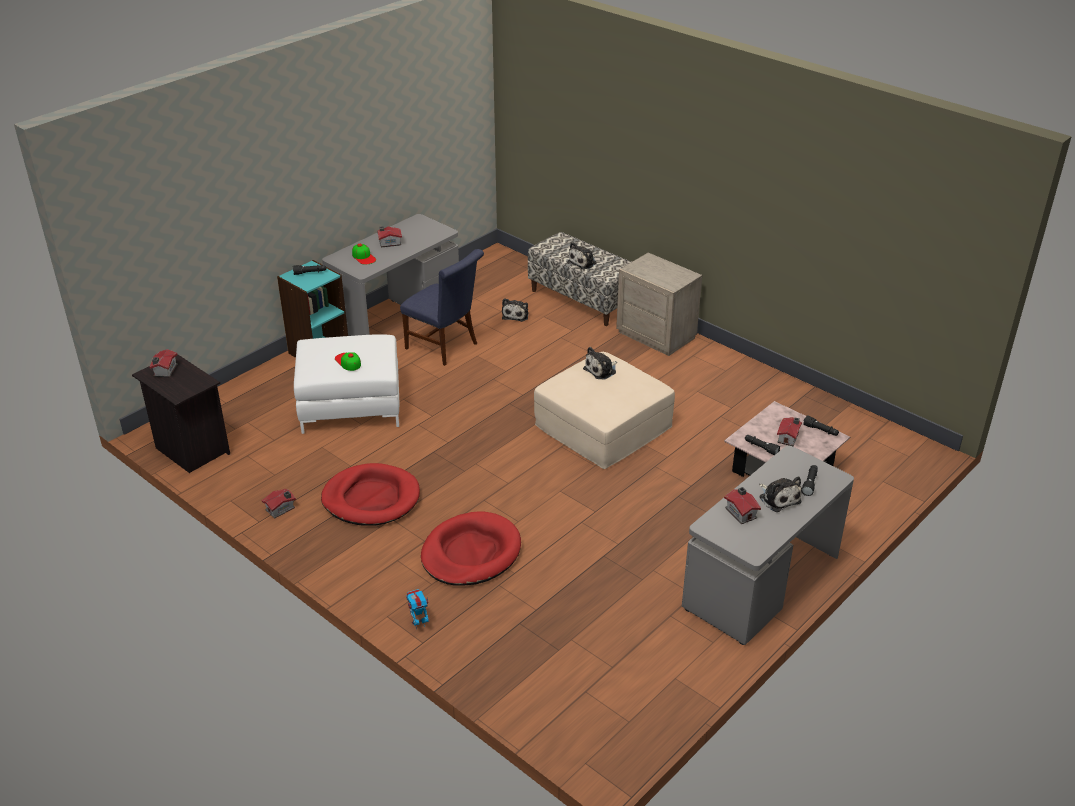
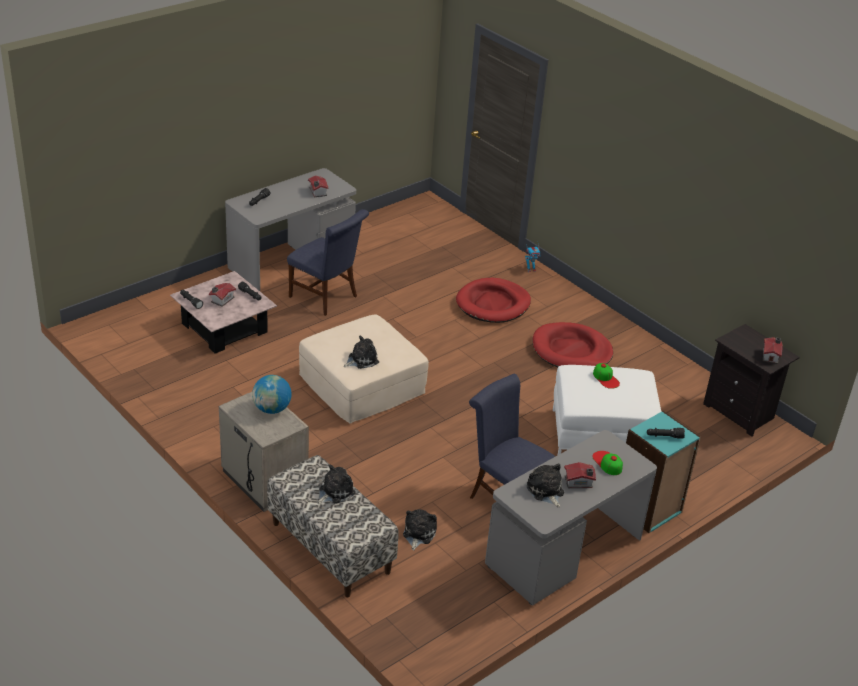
camera: 175 degrees left, 0 degrees up
toy house [262,489,296,519] -> none
plush toy [759,477,802,512] -> plush toy moved to [527,464,564,508]
none -> globe [252,375,292,414]
none -> blue chair [287,209,369,316]

